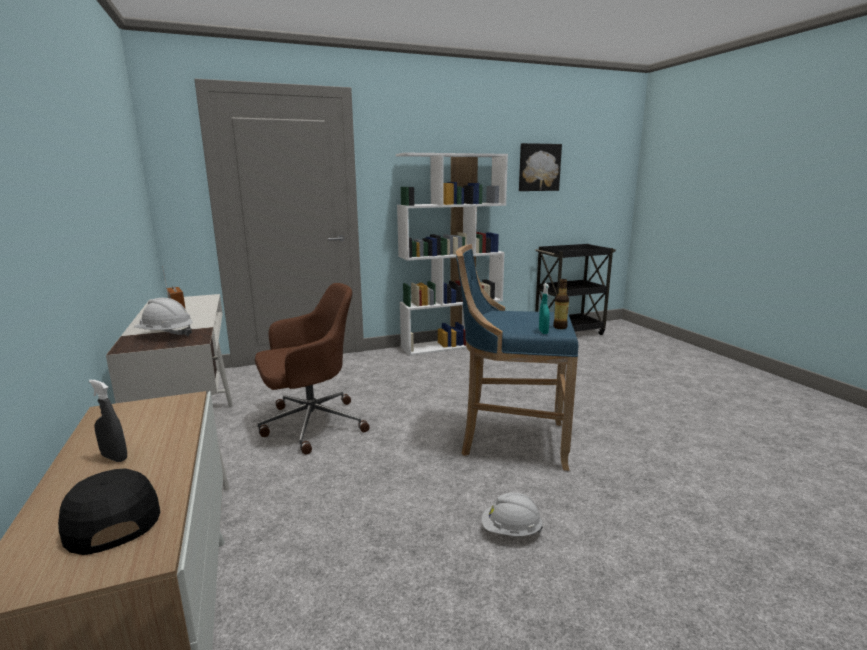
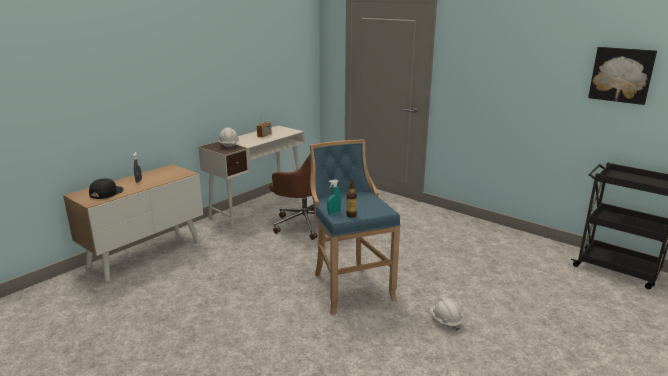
camera: 60 degrees right, 5 degrees up
white bookcase [396,153,508,356] -> none
white hard hat [482,492,543,536] -> white hard hat moved to [430,297,463,331]

